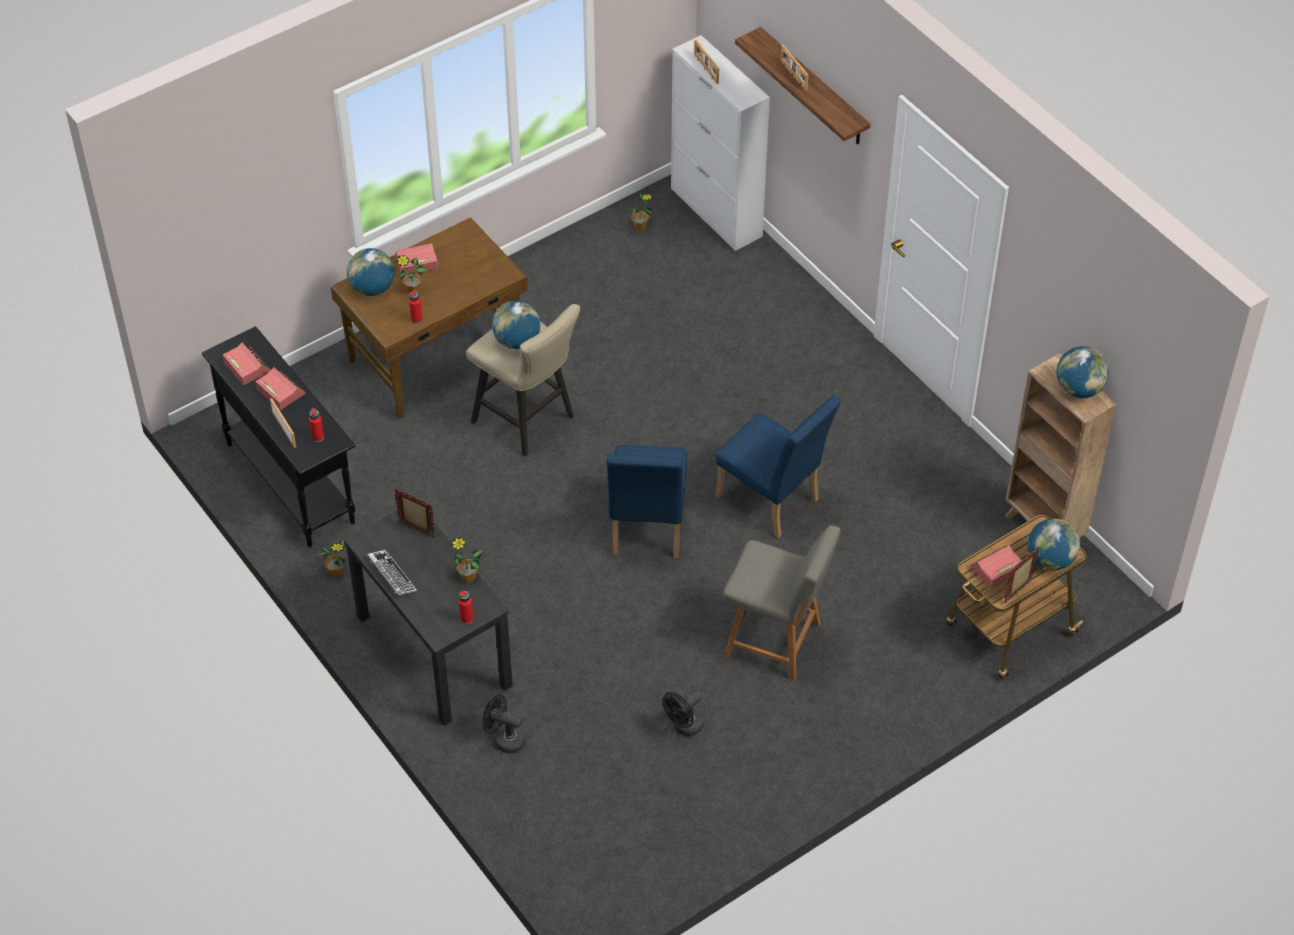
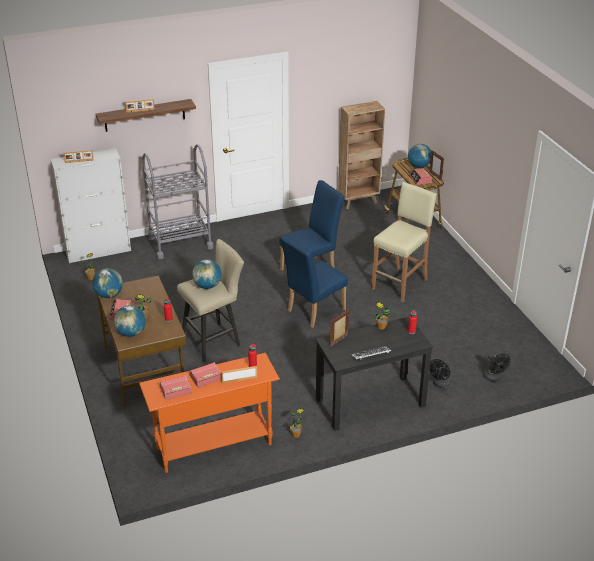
camera: 75 degrees left, 15 degrees down
black console table [202,326,356,547] -> orange console table [139,353,280,473]
blue chair [607,445,687,558] -> blue chair turned 120 degrees clockwise [280,235,348,328]
black fan [663,690,705,736] -> black fan moved to [483,352,510,382]
grey chair [722,525,841,681] -> beige stool [371,182,437,302]
globe [1057,346,1109,398] -> globe moved to [92,268,123,298]
none -> grey cart [142,144,213,259]

